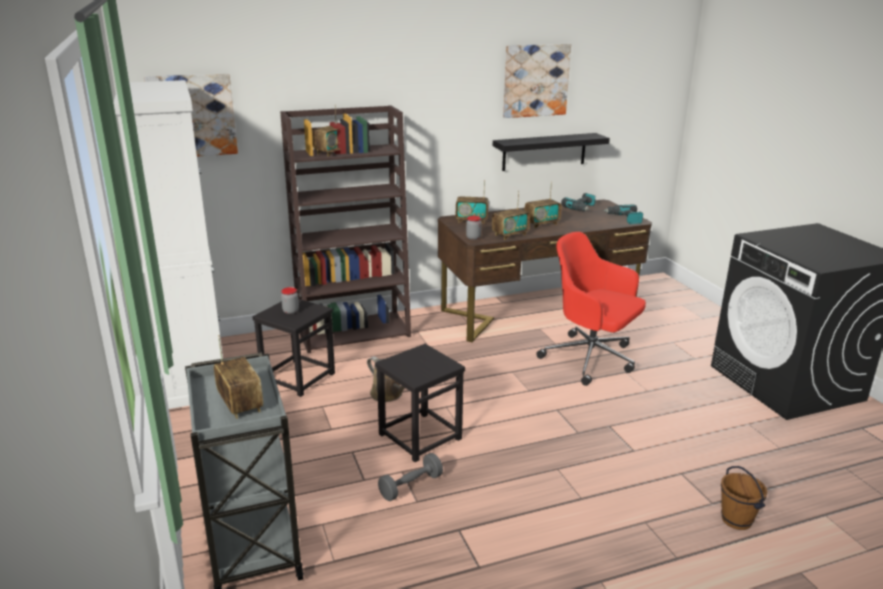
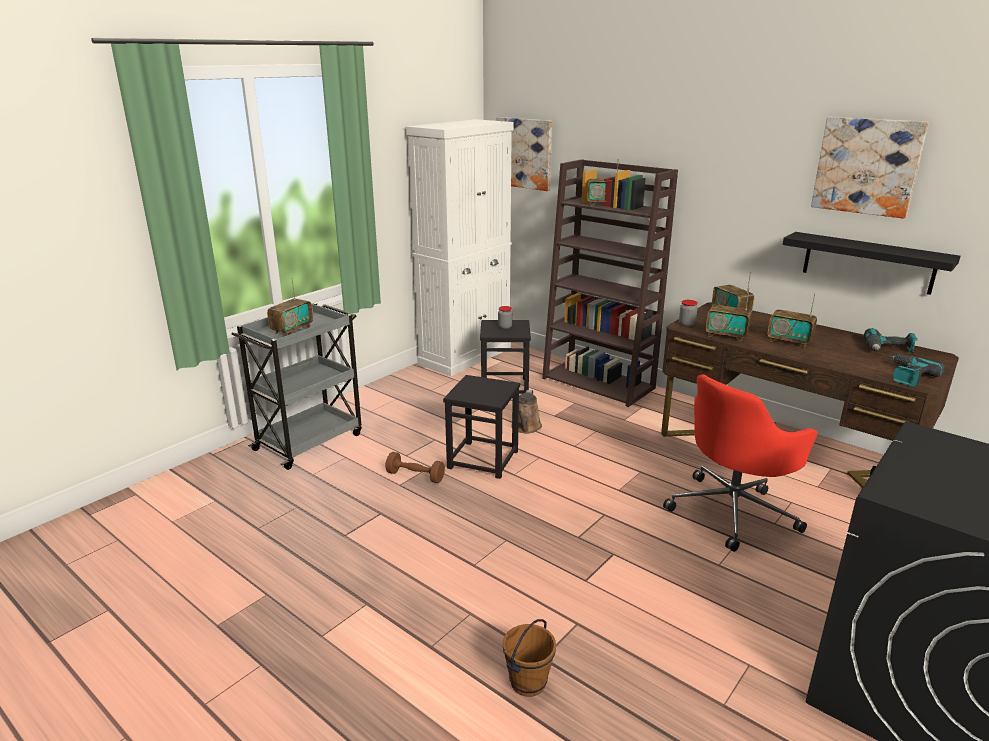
camera: 60 degrees right, 0 degrees up
grey dumbbell [378,453,443,501] -> brown dumbbell [385,452,445,483]
red office chair [536,232,646,386] -> red office chair turned 135 degrees counterclockwise [663,374,818,552]

